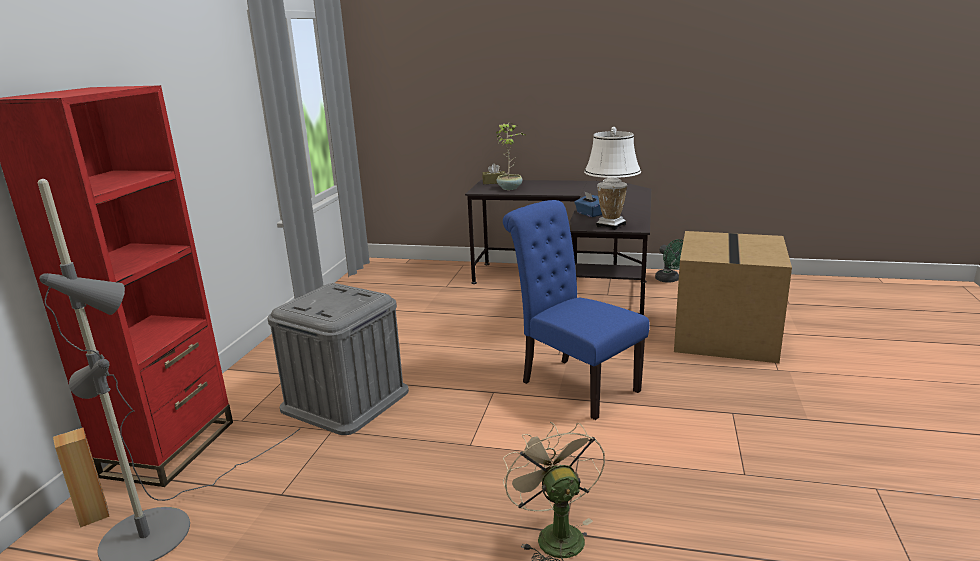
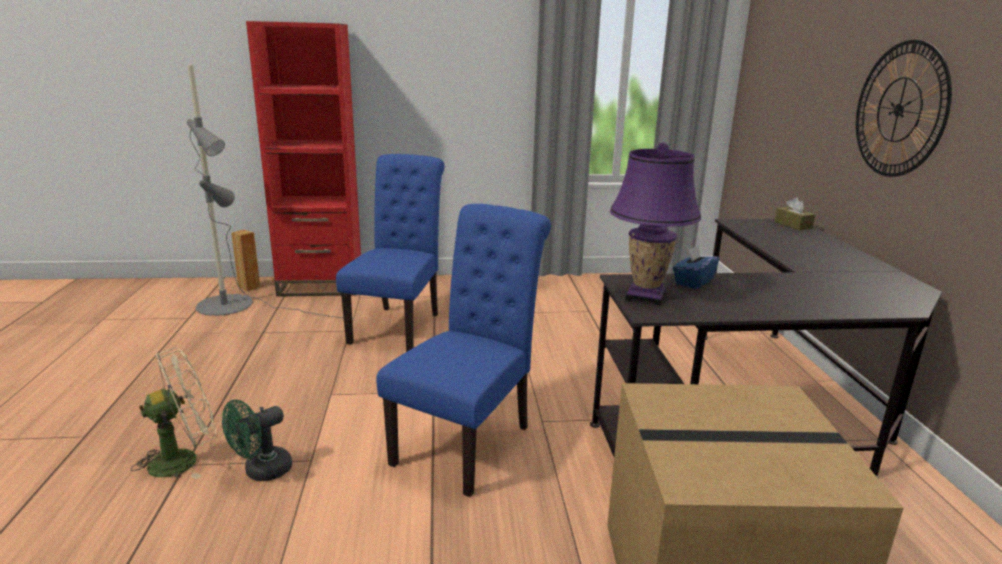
camera: 70 degrees right, 0 degrees up
grey storage box [268,283,409,435] -> blue chair [336,154,444,352]
potted plant [496,123,525,190] -> none
white table lamp [584,127,641,230] -> purple table lamp [610,142,701,306]
green fan [655,239,683,283] -> green fan moved to [222,399,292,481]
none -> wall clock [856,40,952,177]

